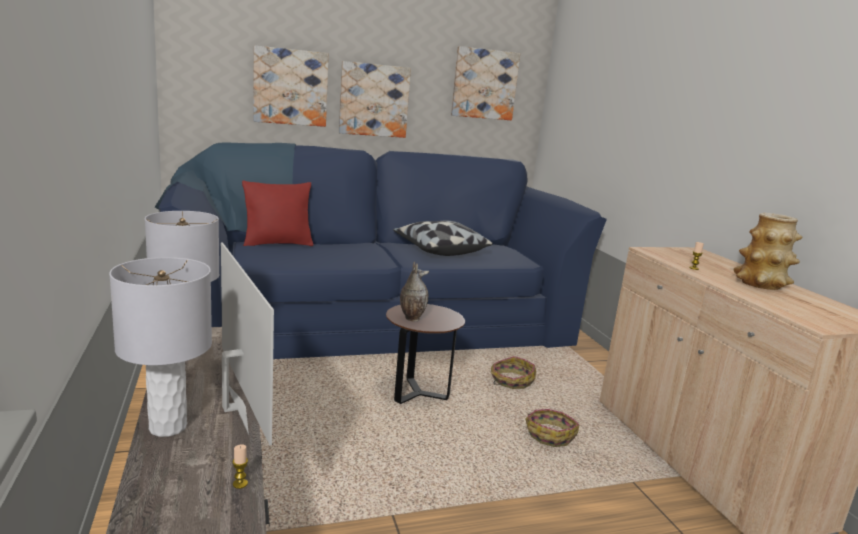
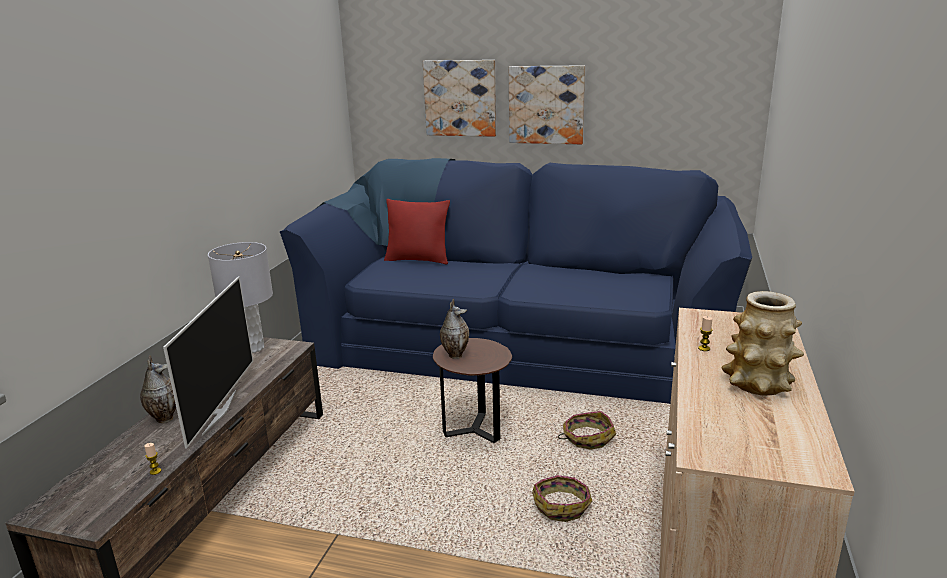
camera: 35 degrees right, 5 degrees up
grey table lamp [109,257,212,437] -> vase [140,355,176,423]
pillow [393,221,493,256] -> none
picture [451,46,520,120] -> none

